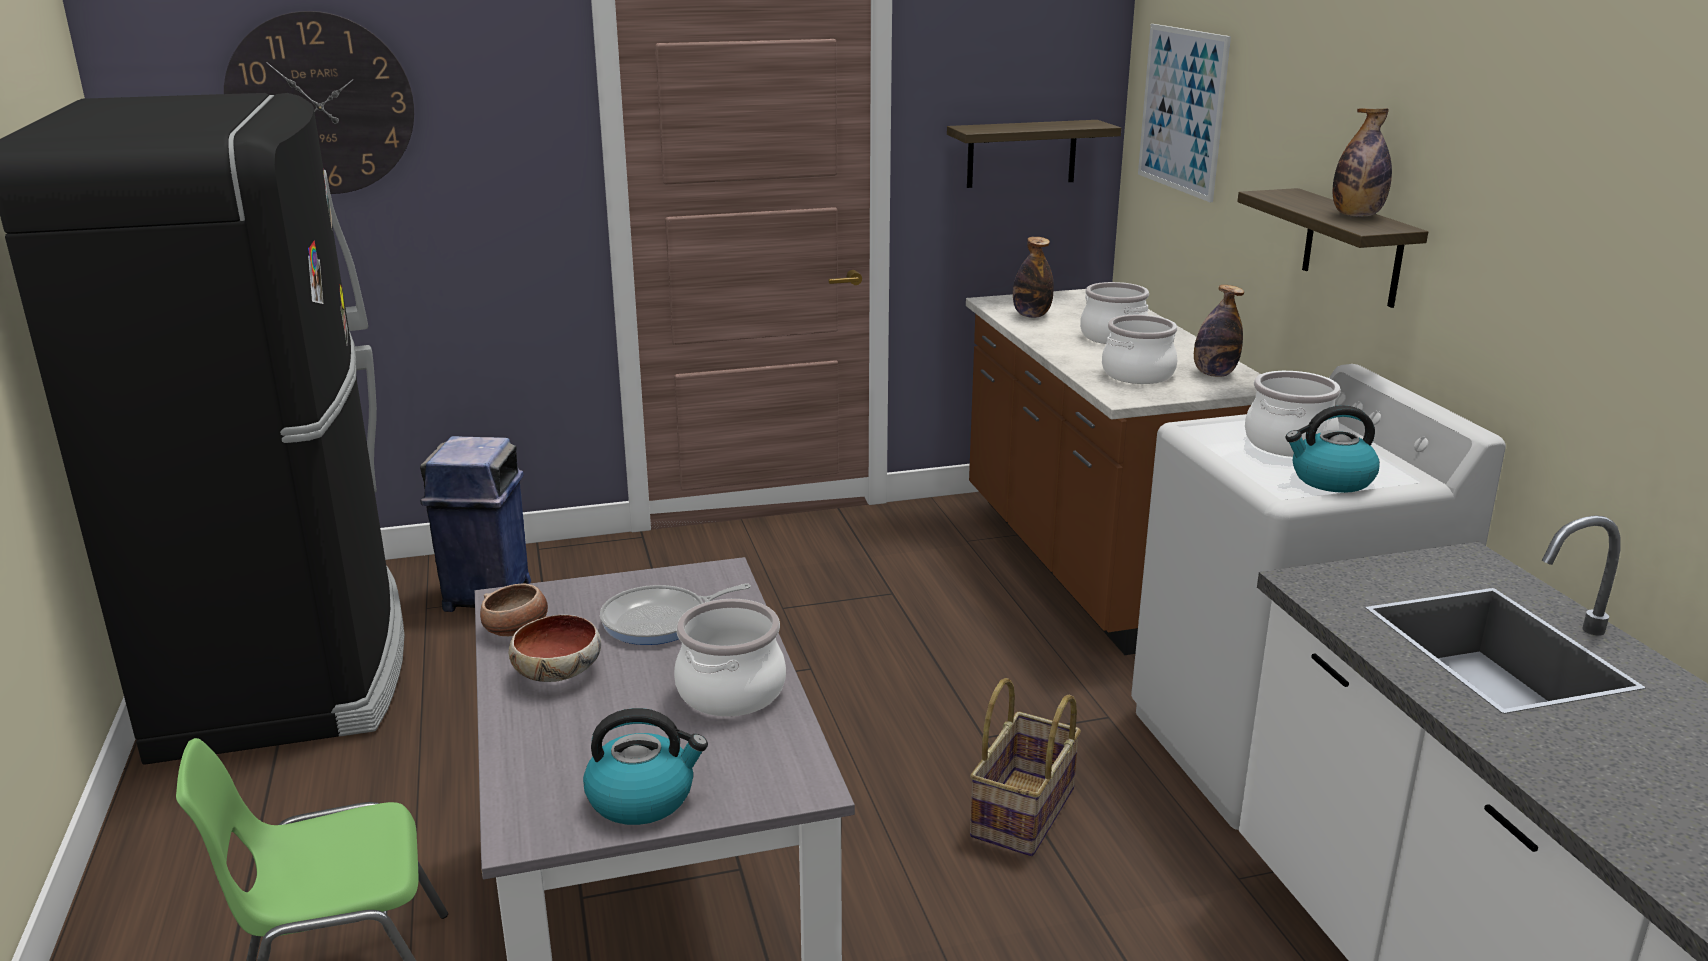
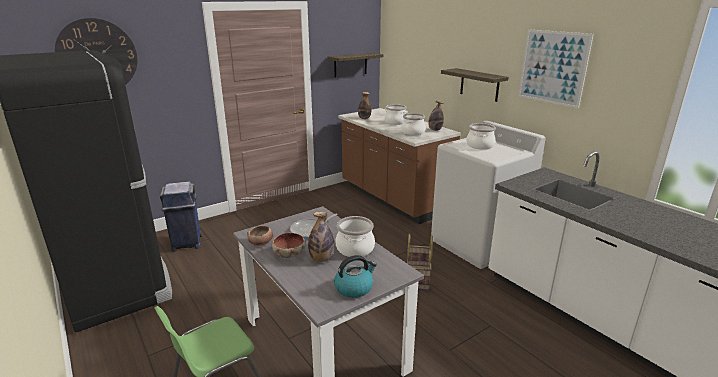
camera: 20 degrees left, 0 degrees up
picture [1138,24,1231,202] -> picture moved to [518,29,594,108]
kettle [1285,405,1380,493] -> none
bottle [1333,108,1392,217] -> bottle moved to [308,211,334,262]

